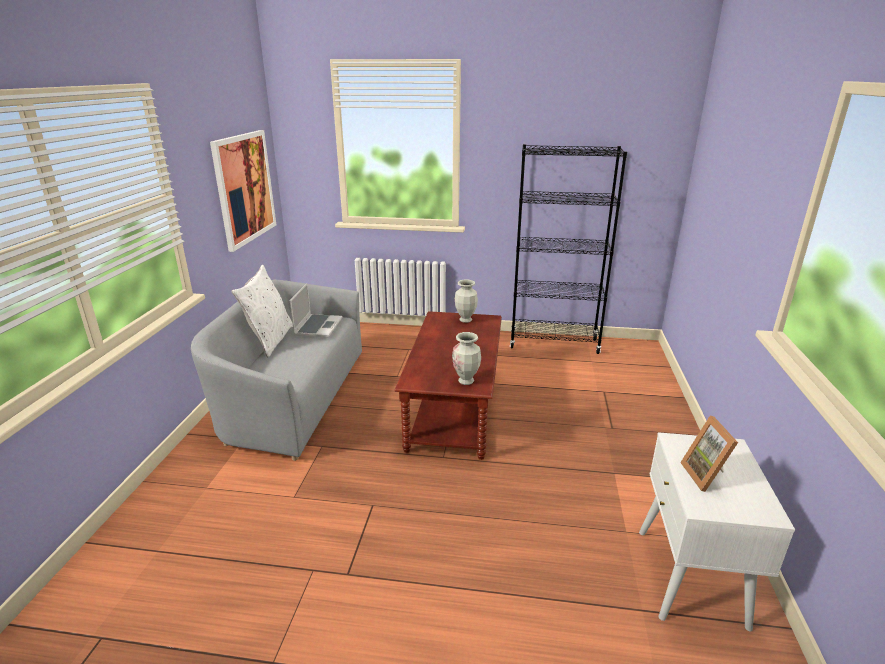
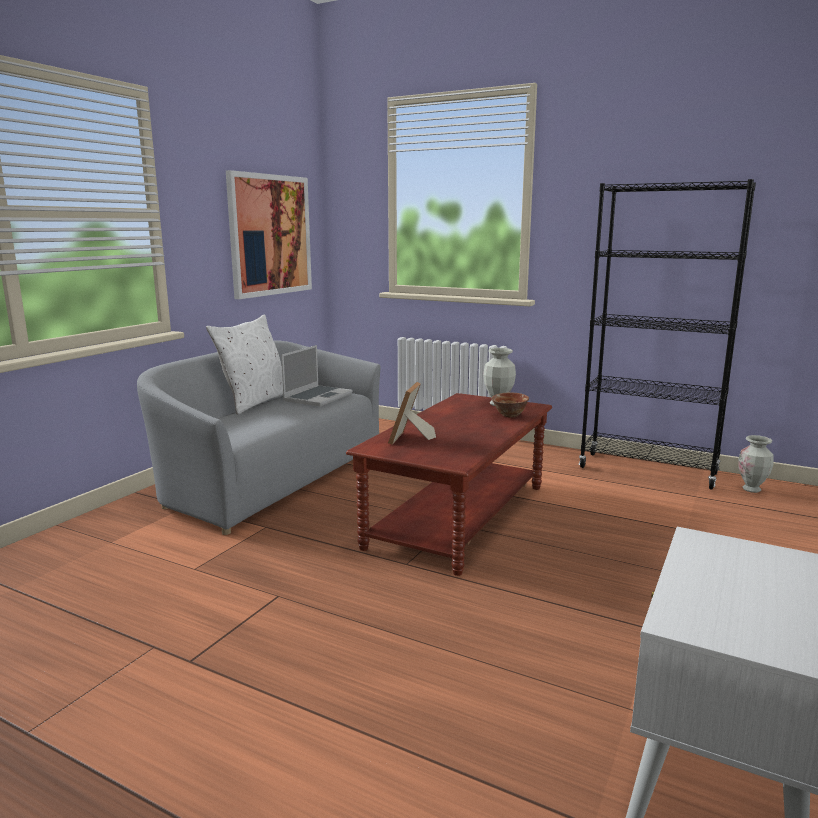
camera: 20 degrees right, 10 degrees down
vase [452,332,481,385] -> vase moved to [738,435,774,493]
picture frame [680,416,738,492] -> picture frame moved to [388,382,436,445]
none -> bowl [491,392,529,418]

